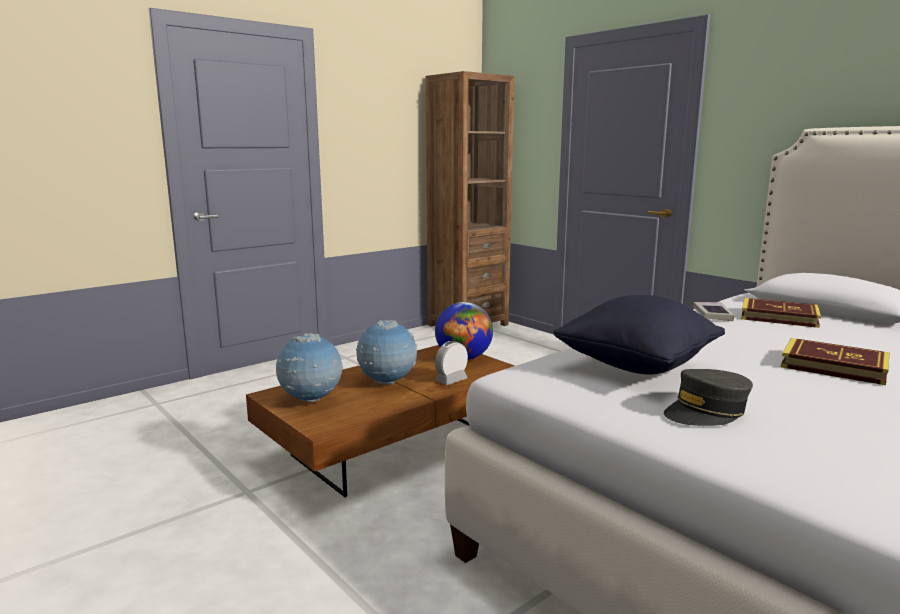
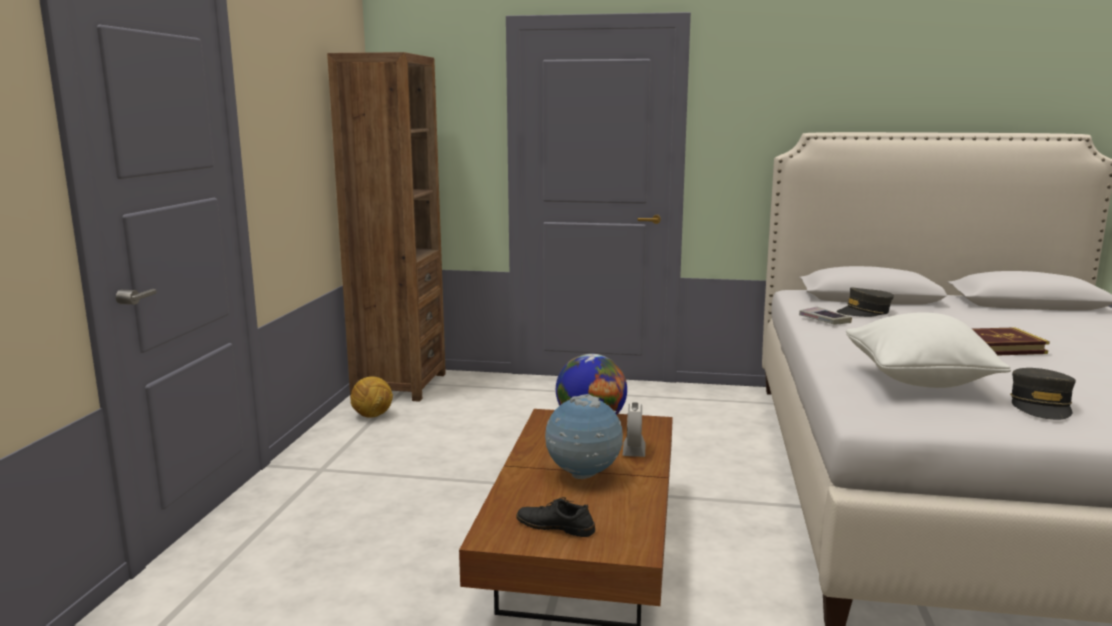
camera: 40 degrees left, 0 degrees up
globe [276,333,343,402] -> black shoe [516,497,595,537]
black pillow [553,295,725,375] -> white pillow [846,312,1011,388]
book [741,298,821,328] -> grey cap [836,287,894,317]
none -> football [351,377,393,418]

